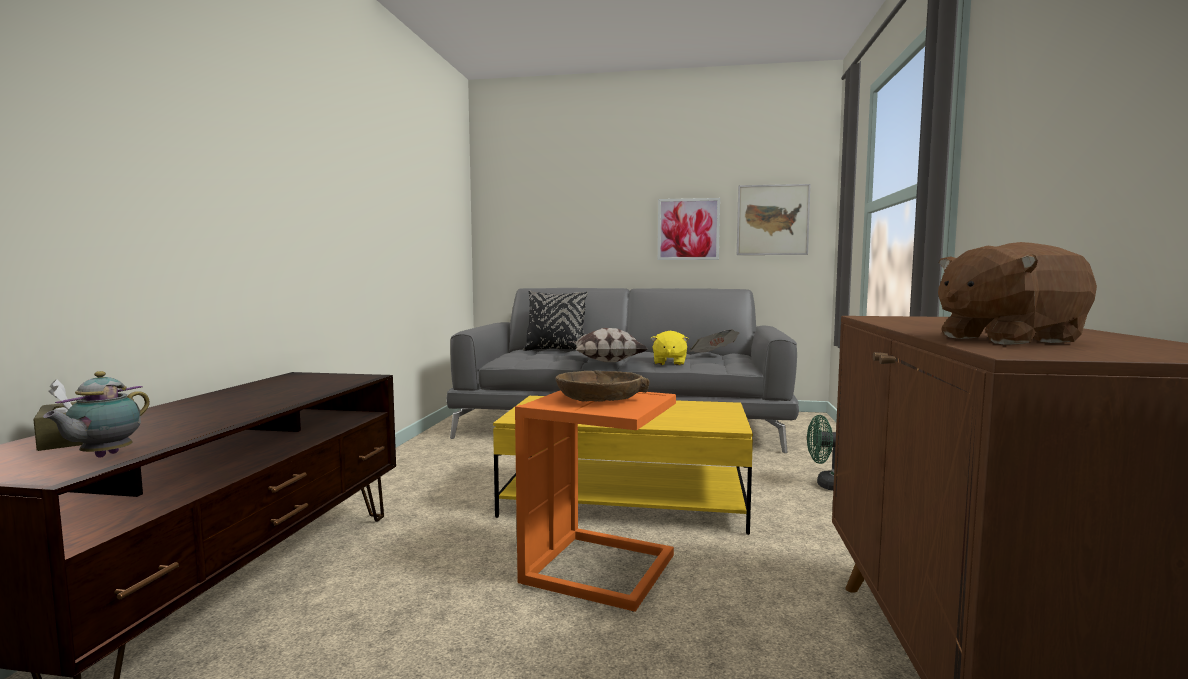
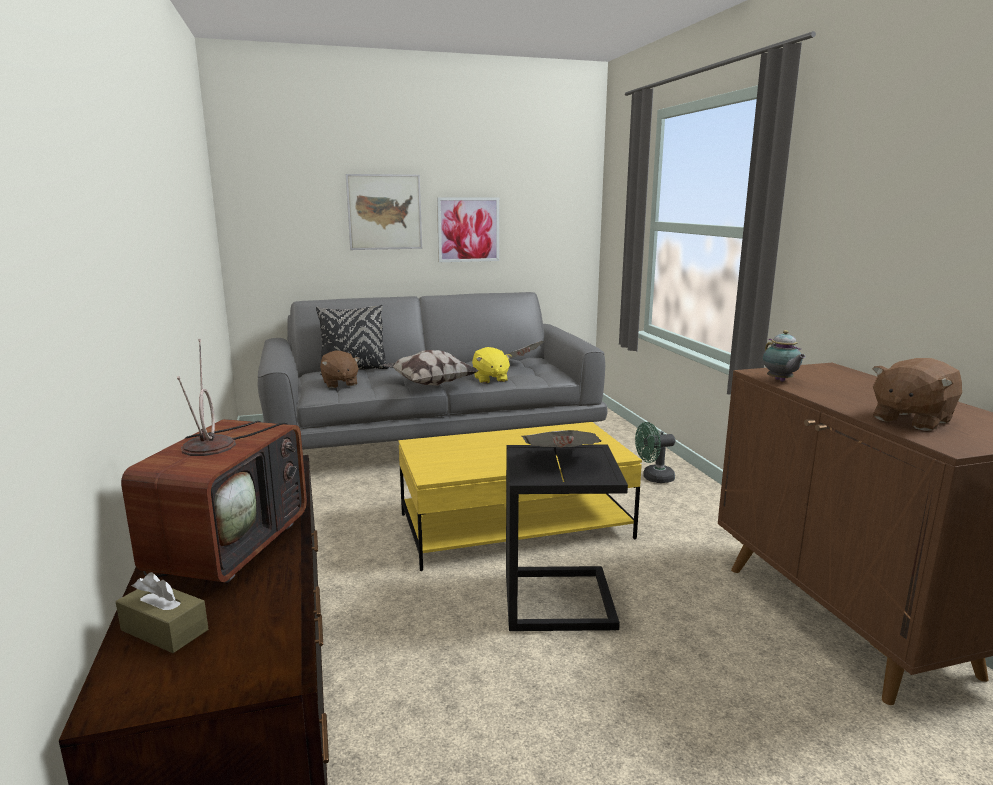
camera: 25 degrees left, 10 degrees up
teapot [43,371,150,458] -> teapot moved to [763,330,806,382]
orange side table [515,390,676,612] -> black side table [506,445,628,631]
brown bowl [556,371,649,402] -> newspaper [521,430,601,448]
picture [737,184,810,255] -> picture moved to [346,174,422,250]
none -> television [121,339,307,583]
none -> brown plush toy [320,350,360,388]

